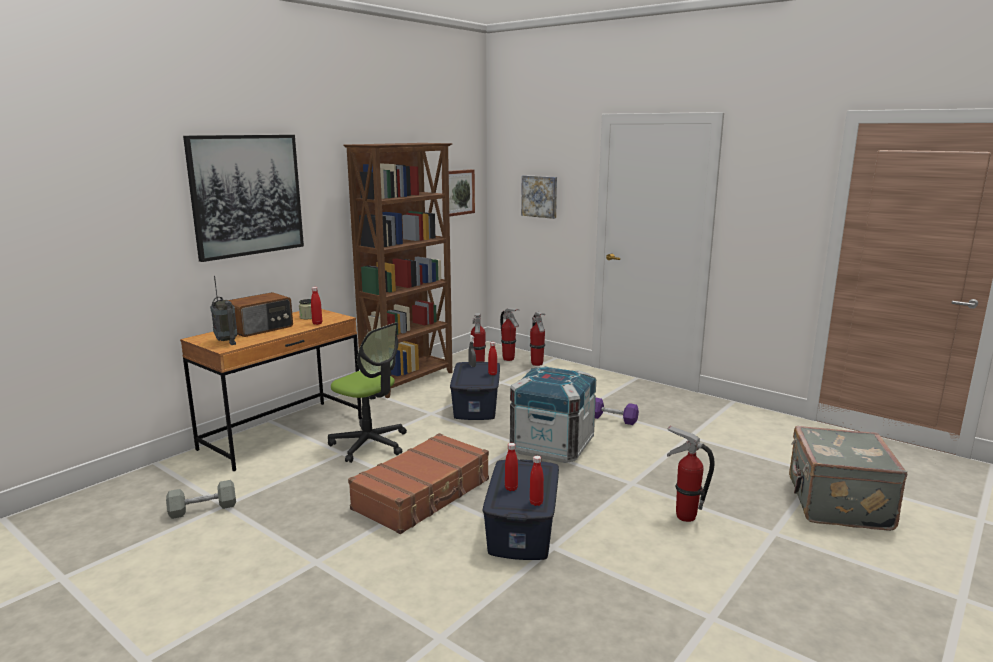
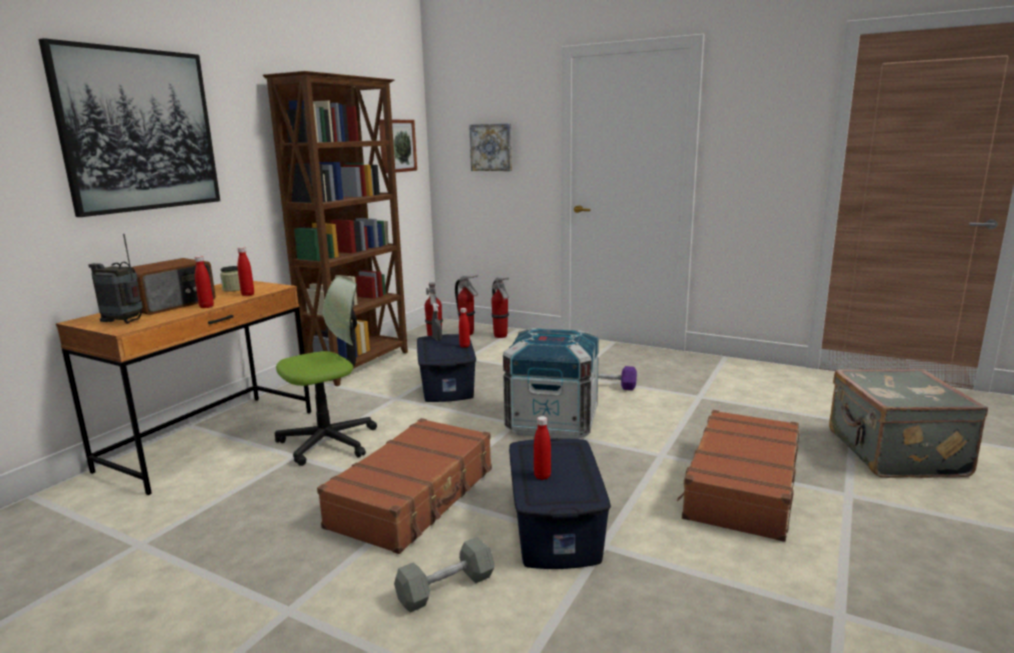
camera: 10 degrees left, 0 degrees up
grey dumbbell [166,480,236,519] -> grey dumbbell moved to [394,537,494,613]
radio [210,276,237,345] -> radio turned 150 degrees clockwise [88,234,143,324]
office chair [328,322,407,463] -> office chair turned 60 degrees counterclockwise [275,277,377,466]
red bottle [530,456,544,506] -> red bottle moved to [194,256,214,308]
fire extinguisher [667,425,715,522] -> brown suitcase [677,410,799,542]

